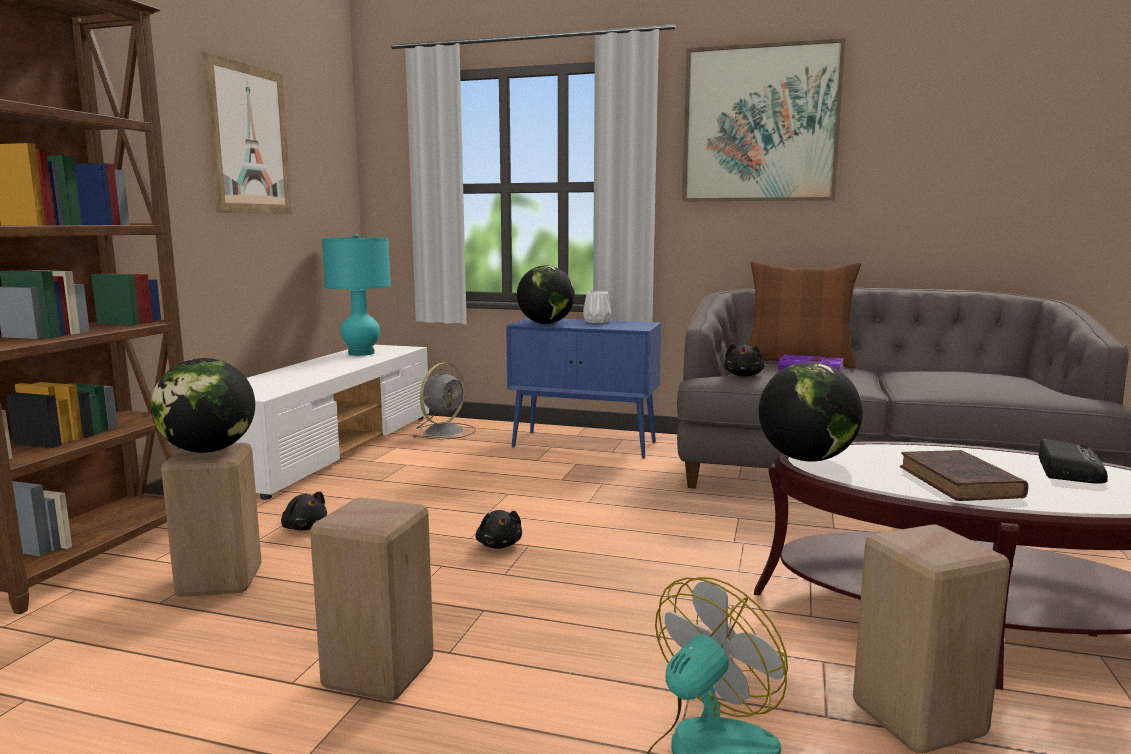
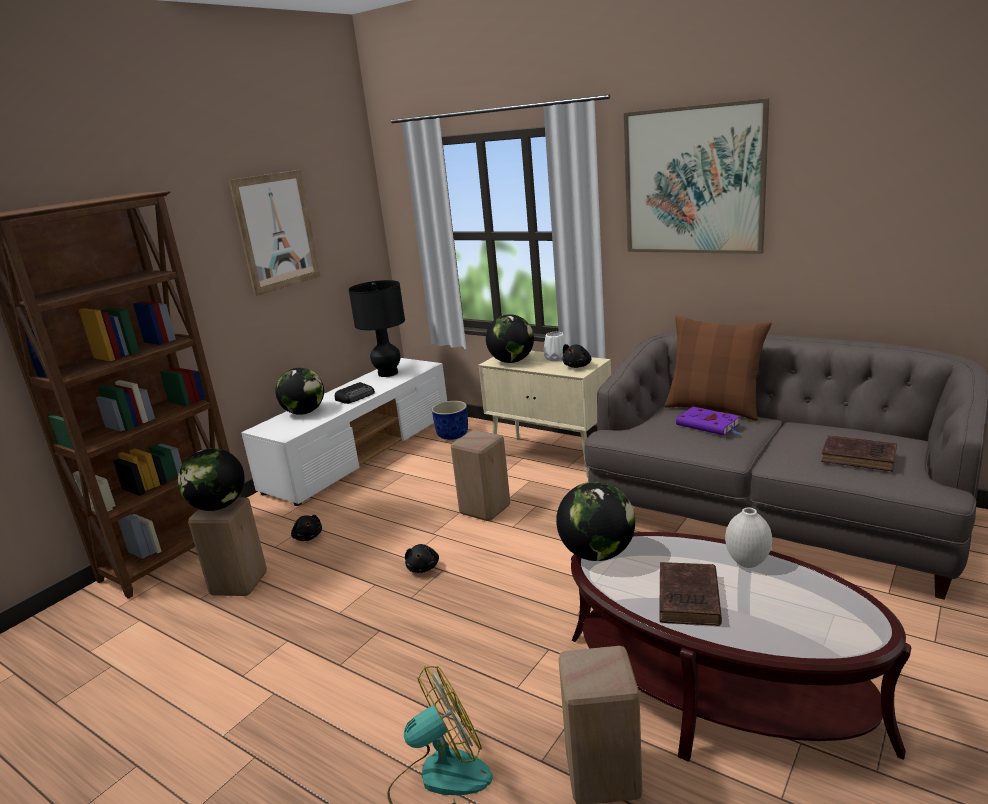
camera: 20 degrees right, 10 degrees up
beige stool [310,497,434,701] -> beige stool moved to [451,430,510,521]
turquoise table lamp [322,233,391,356] -> black table lamp [348,280,405,377]
grey fan [413,363,476,440] -> blue planter [432,401,468,440]
blue cabinet [506,318,661,459] -> beige cabinet [479,351,611,477]
black plush toy [724,343,765,377] -> black plush toy moved to [562,344,591,368]
radio [1039,439,1108,484] -> radio moved to [335,382,375,404]
none -> globe [276,368,324,415]
none -> white vase [725,507,772,568]
none -> brown book [821,435,897,471]

